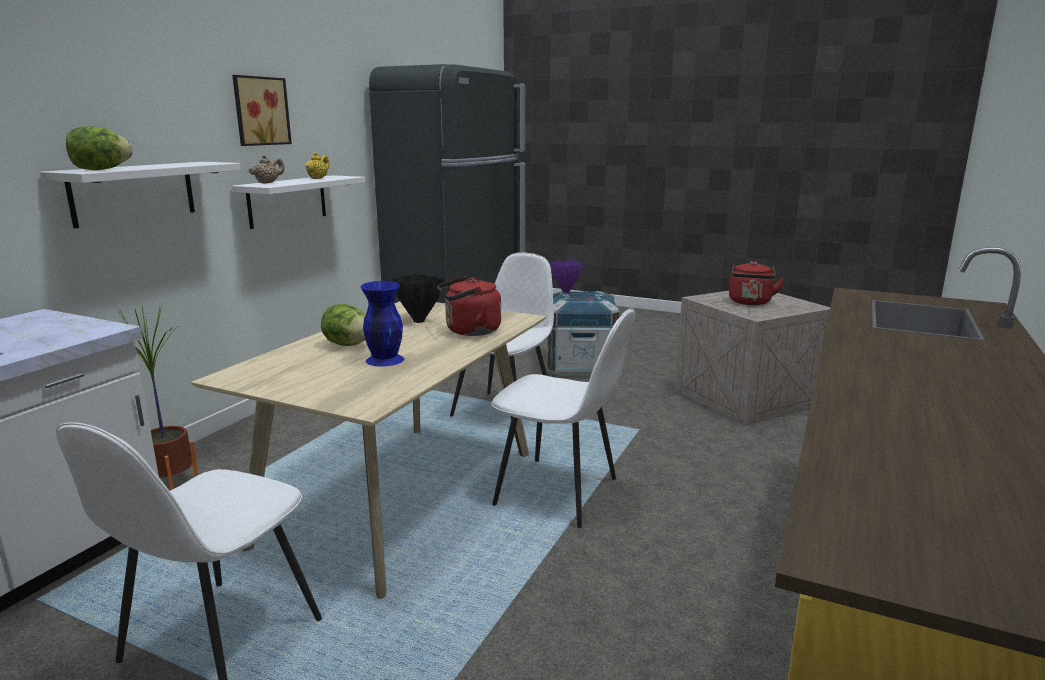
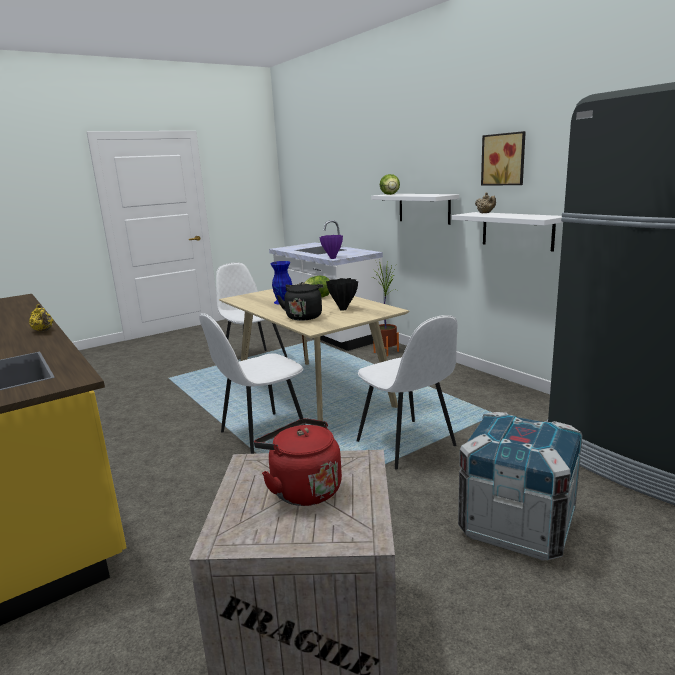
camera: 120 degrees right, 0 degrees up
yellow teapot [305,152,329,179] -> yellow teapot moved to [29,304,53,332]
red kettle [437,276,501,336] -> black kettle [277,282,323,321]
purple vase [550,260,583,293] -> purple vase moved to [319,235,343,259]

